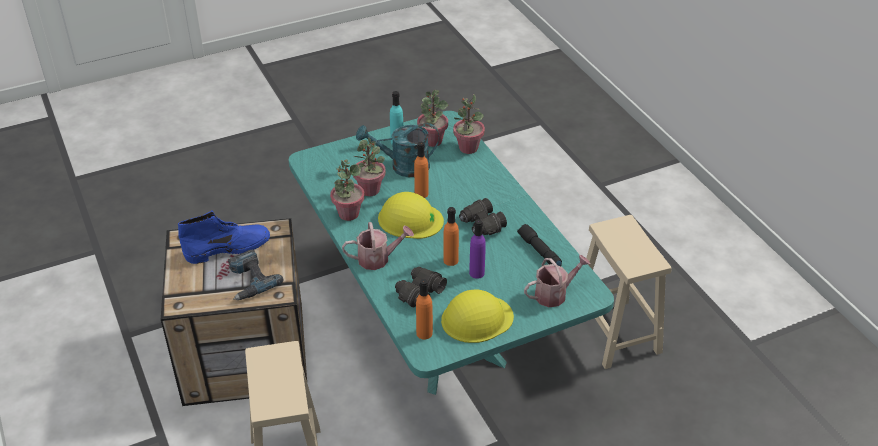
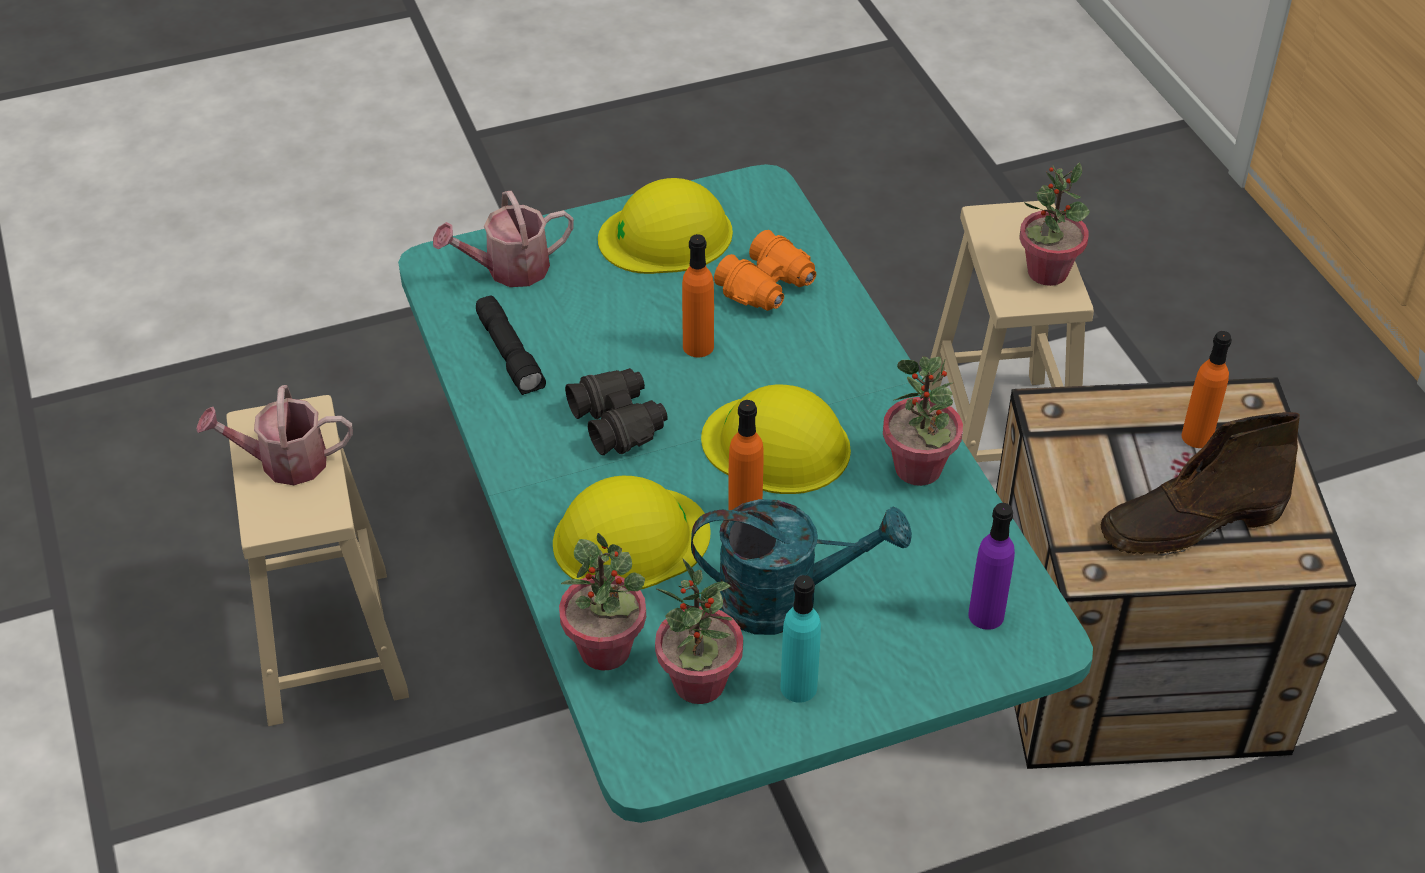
camera: 175 degrees left, 5 degrees up
blue boot [178,210,270,264] -> brown boot [1101,412,1300,556]
power drill [228,250,283,300] -> none
watering can [342,222,414,270] -> watering can moved to [196,385,353,485]
potted plant [353,137,386,196] -> potted plant moved to [1019,163,1090,286]
black binoculars [395,267,447,307] -> orange binoculars [714,230,816,311]
orange bottle [416,279,433,340] -> orange bottle moved to [1182,331,1232,448]
purple bottle [469,219,486,279] -> purple bottle moved to [968,503,1015,630]
none -> yellow hard hat [553,476,710,589]

